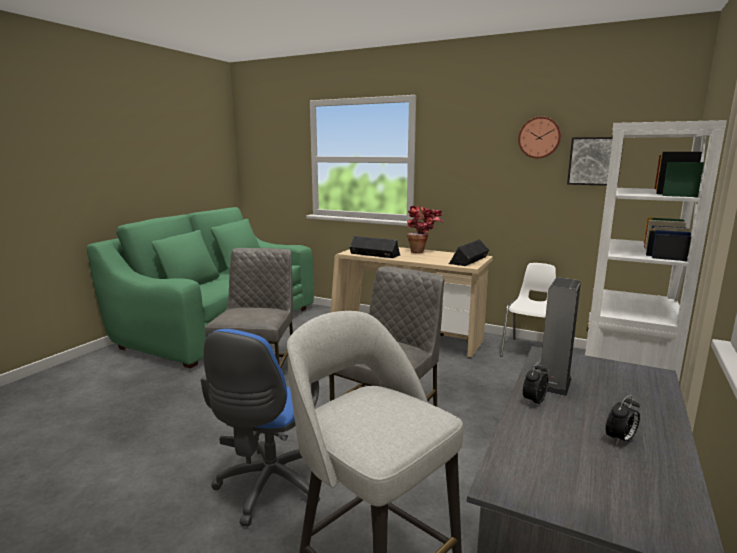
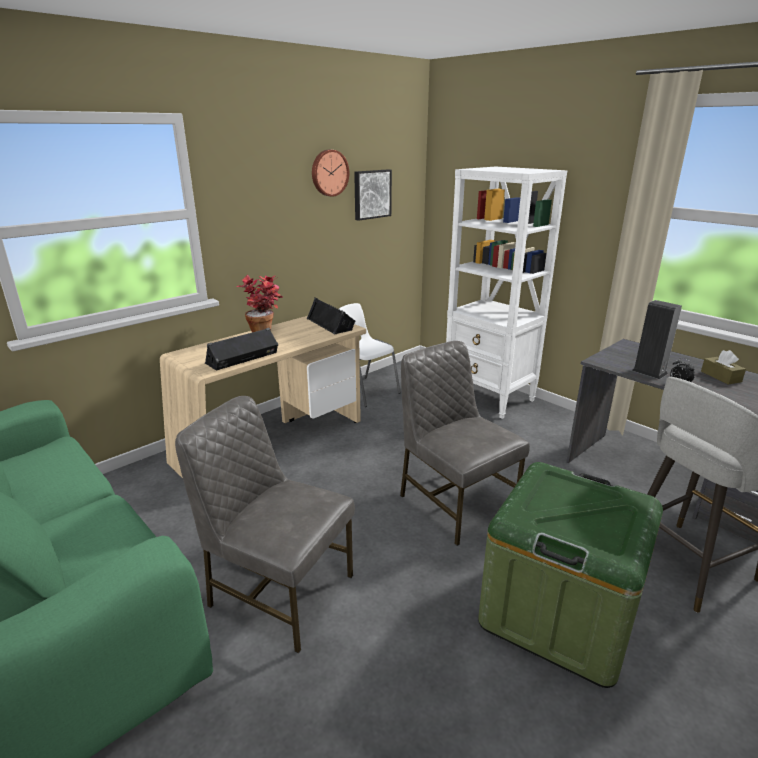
camera: 70 degrees left, 10 degrees up
blue office chair [201,329,320,527] -> green storage box [478,462,663,688]
alarm clock [606,395,640,445] -> brown tissue box [701,350,746,384]

